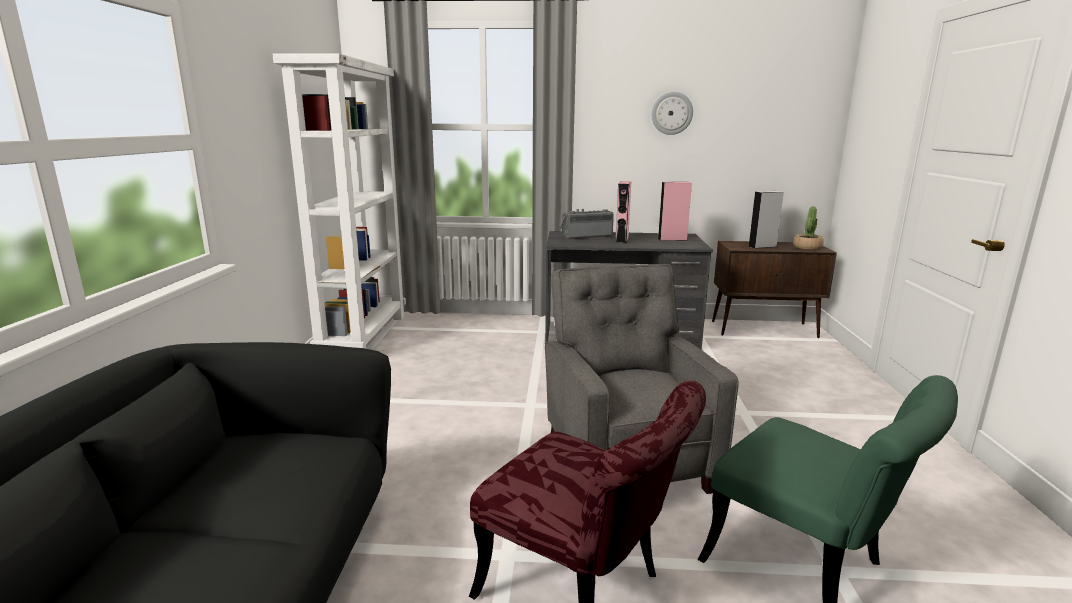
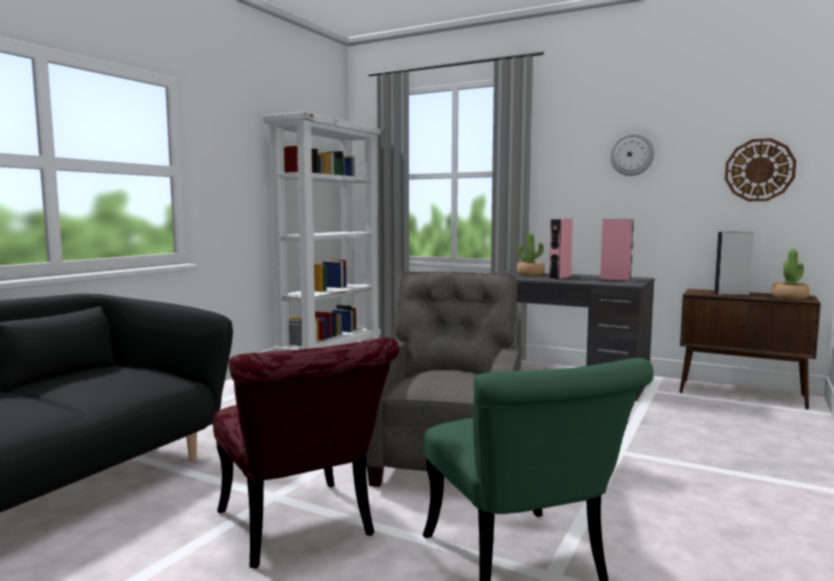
camera: 25 degrees right, 10 degrees down
radio [560,209,614,239] -> potted plant [517,233,545,276]
none -> wall clock [725,138,796,201]

